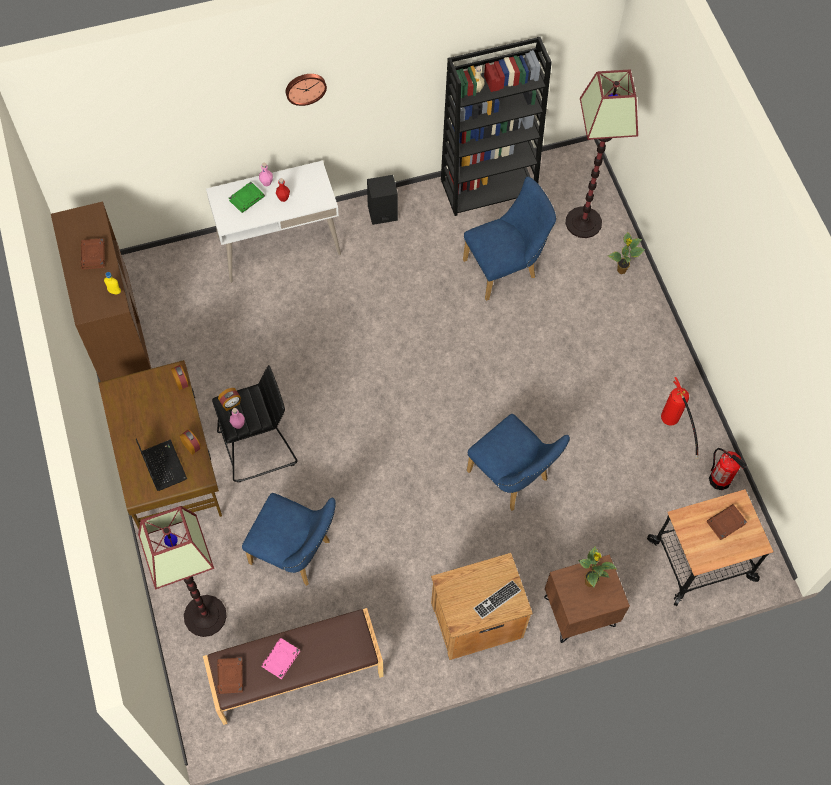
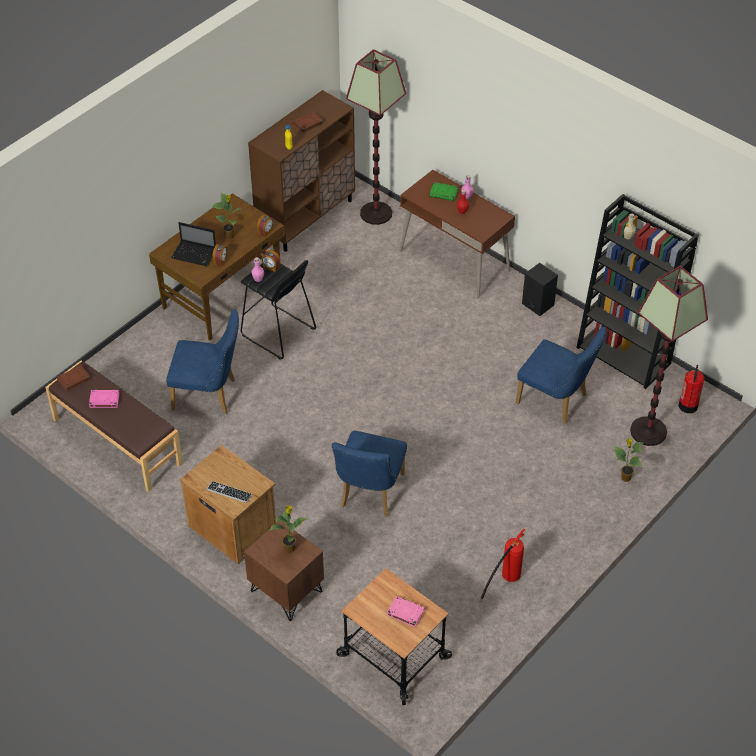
camera: 60 degrees right, 15 degrees down
laptop [136,438,187,491] -> laptop turned 75 degrees clockwise [171,222,216,266]
floor lamp [138,506,227,637] -> floor lamp moved to [346,49,406,225]
white desk [206,161,341,283] -> brown desk [400,170,515,299]
blue chair [242,493,336,586] -> blue chair turned 75 degrees counterclockwise [166,309,239,413]
wall clock [286,74,327,106] -> none
brown book [707,504,747,540] -> pink book [387,596,425,627]
fire extinguisher [709,448,746,490] -> fire extinguisher moved to [678,365,705,413]
none -> potted plant [211,192,242,239]

